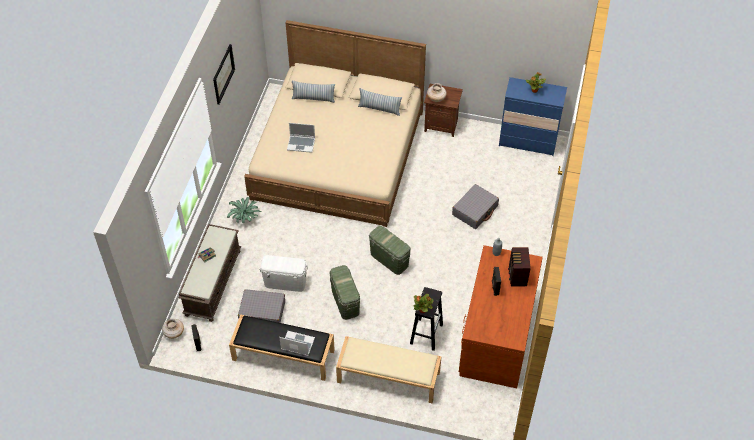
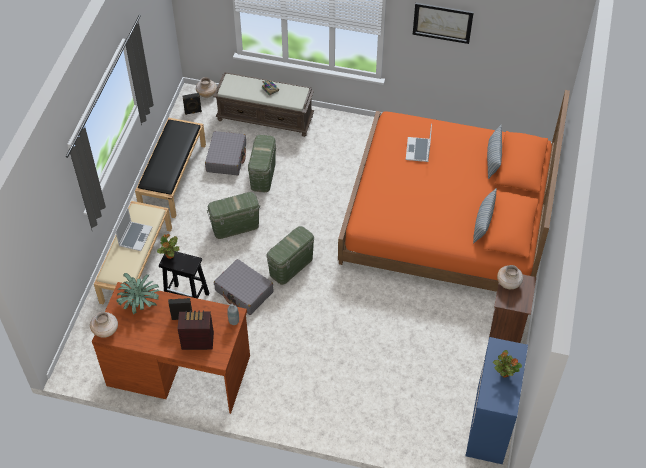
camera: 90 degrees right, 0 degrees up
potted plant [227,197,261,223] -> potted plant moved to [116,273,159,314]
beige bed [244,20,426,227] -> orange bed [338,90,570,292]
white storage box [260,255,308,292] -> green storage box [248,135,276,192]
laptop [279,331,315,356] -> laptop moved to [115,207,152,251]
grey suitcase [452,184,499,229] -> grey suitcase moved to [214,259,273,315]
none -> beige vase [90,312,118,338]

